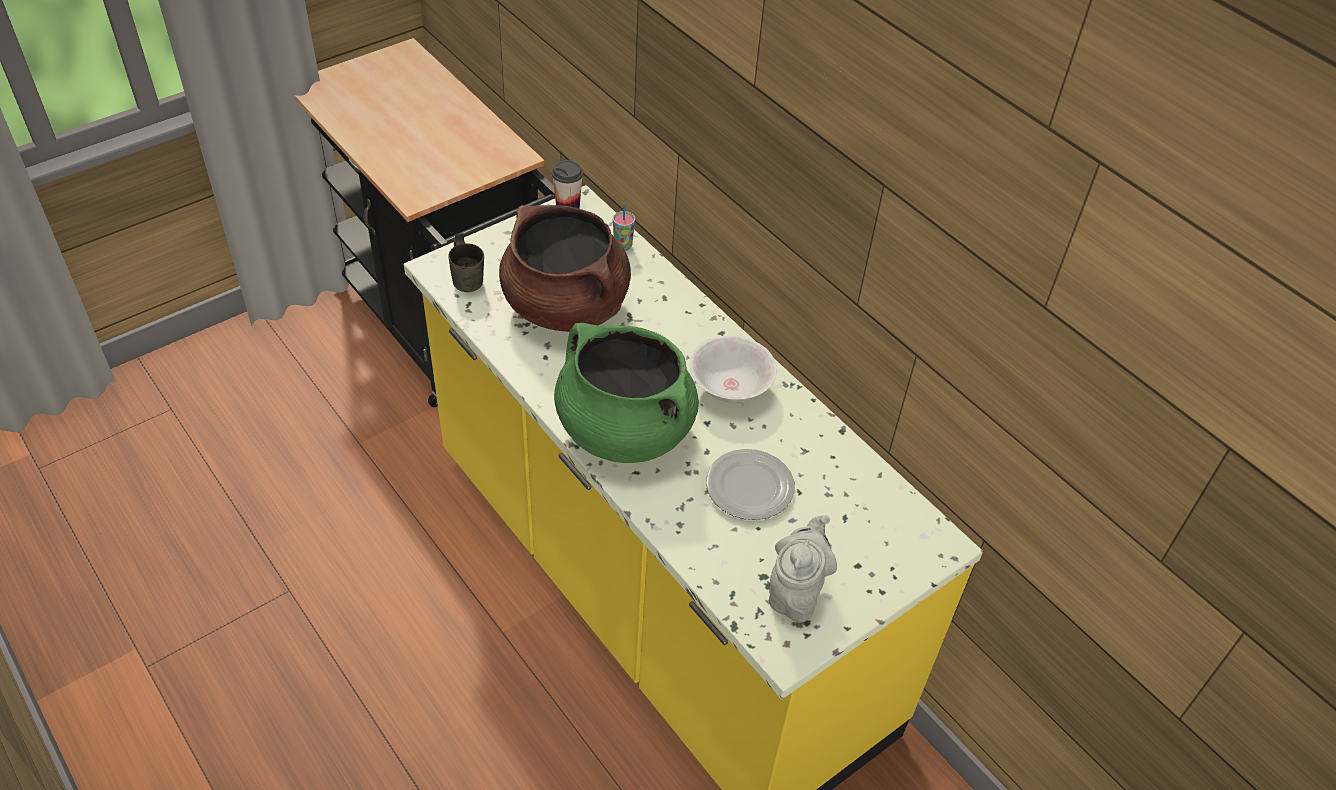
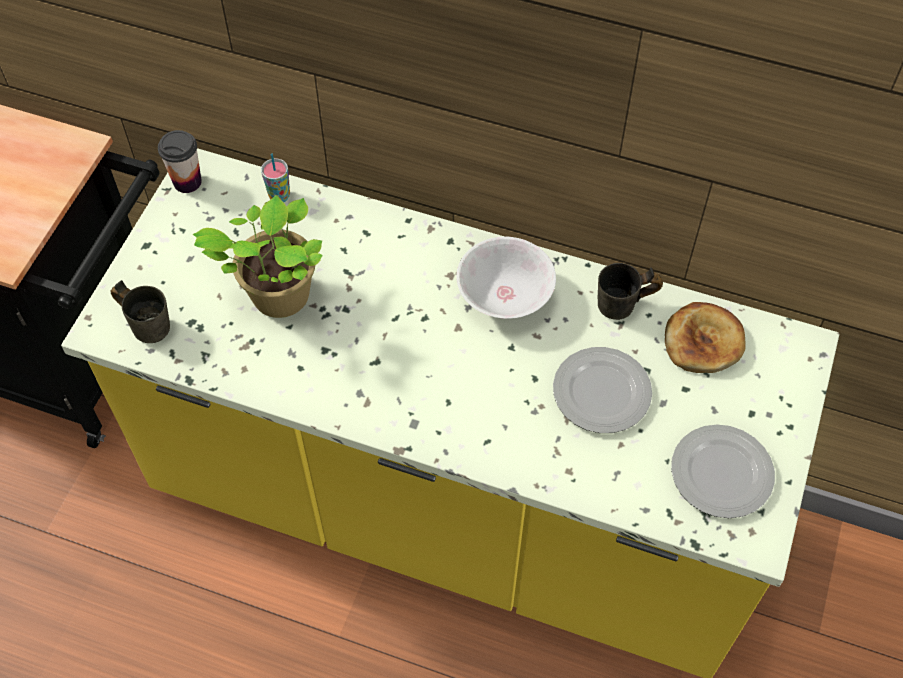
camera: 30 degrees left, 10 degrees up
brown cooking pot [499,205,631,332] -> potted plant [193,195,323,318]
green cooking pot [554,323,699,463] -> none
grey teapot [769,515,837,623] -> plate [671,424,775,518]
none -> grey mug [598,263,663,320]
none -> bread [665,302,746,373]

